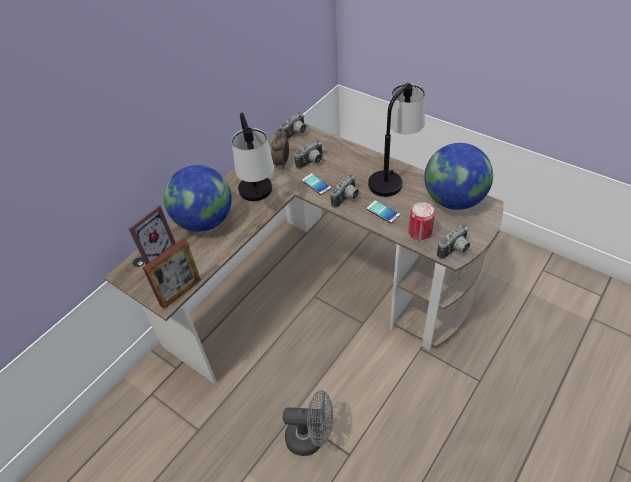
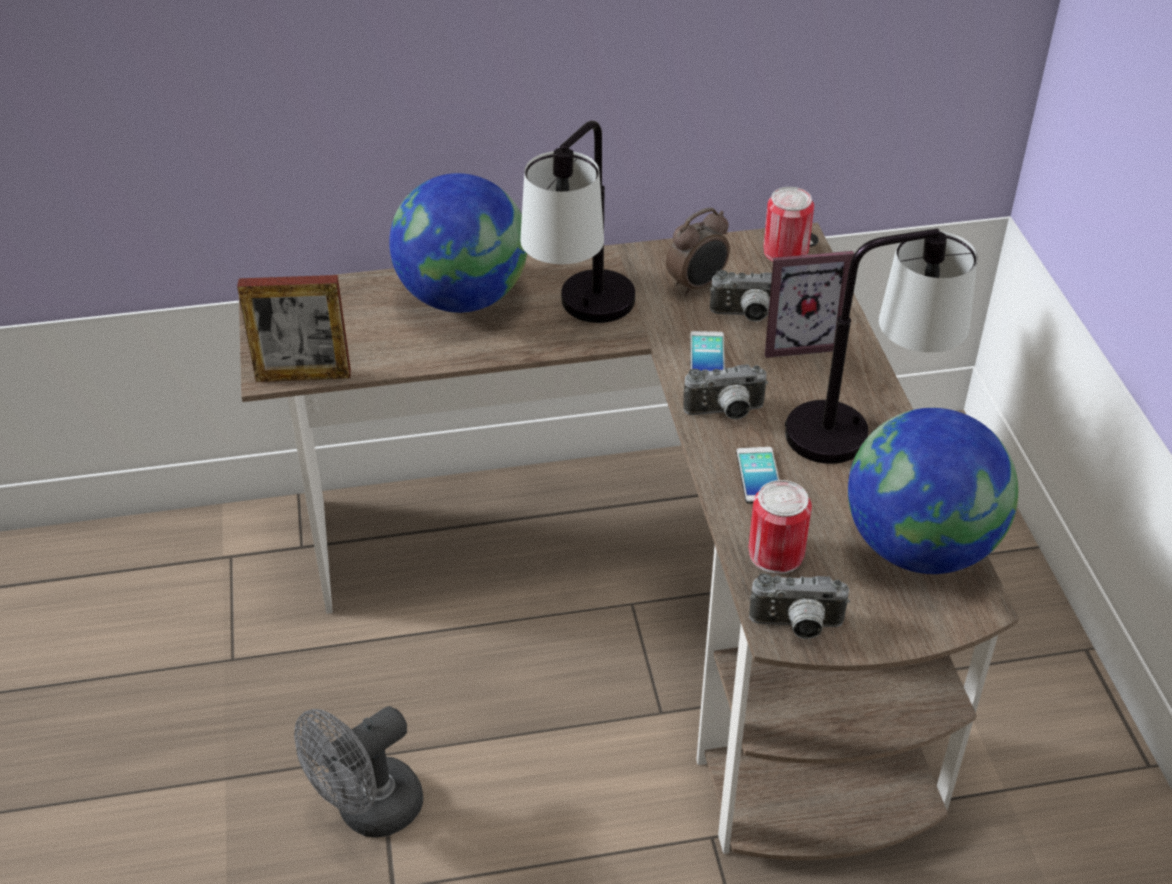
camera: 40 degrees right, 5 degrees down
picture frame [128,205,176,265] -> picture frame moved to [765,251,854,358]
camera [280,112,306,140] -> can [763,187,814,262]
grey fan [283,390,333,456] -> grey fan turned 90 degrees clockwise [294,706,423,838]

